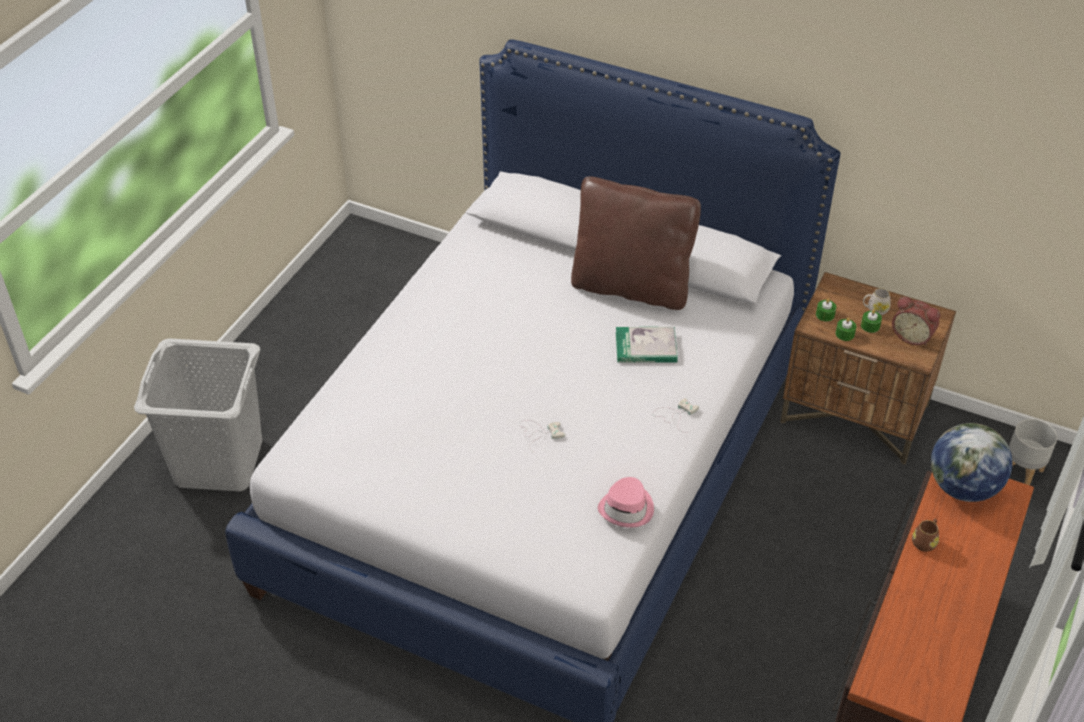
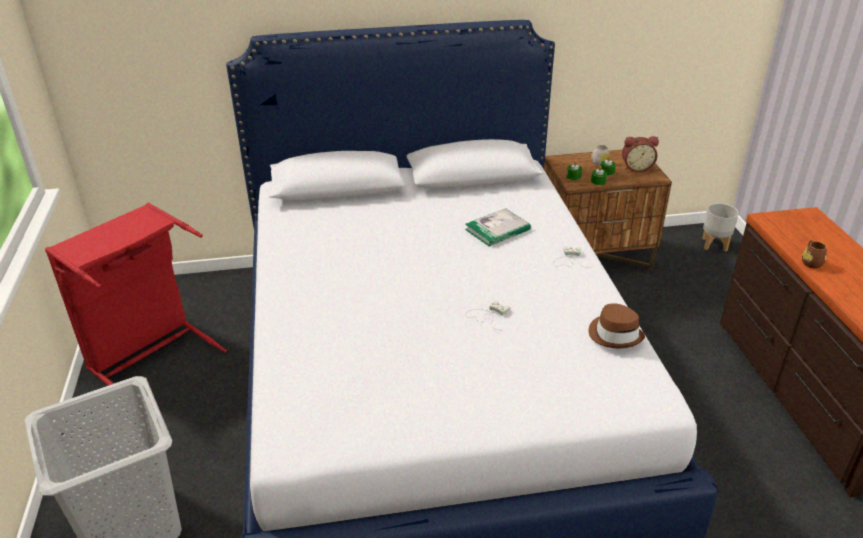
camera: 35 degrees left, 10 degrees down
brown pillow [571,176,701,310] -> none
pink hat [598,477,654,528] -> brown hat [589,303,645,348]
globe [931,423,1012,502] -> none
none -> red laundry basket [45,203,227,397]

